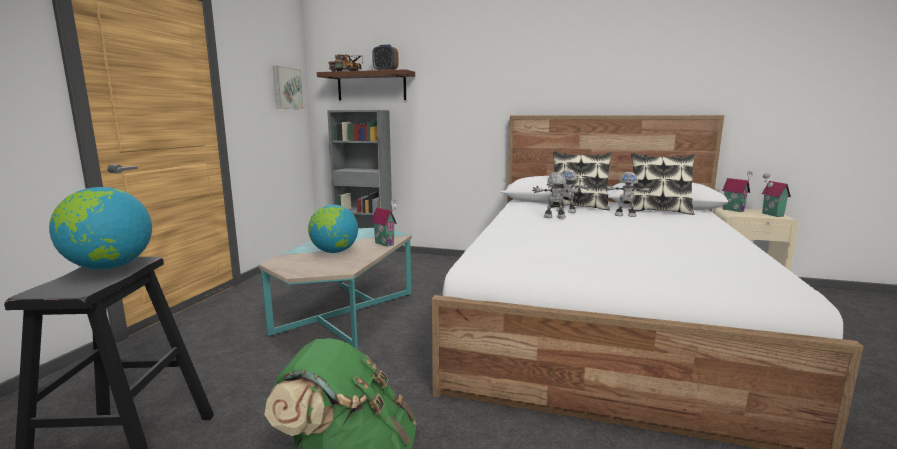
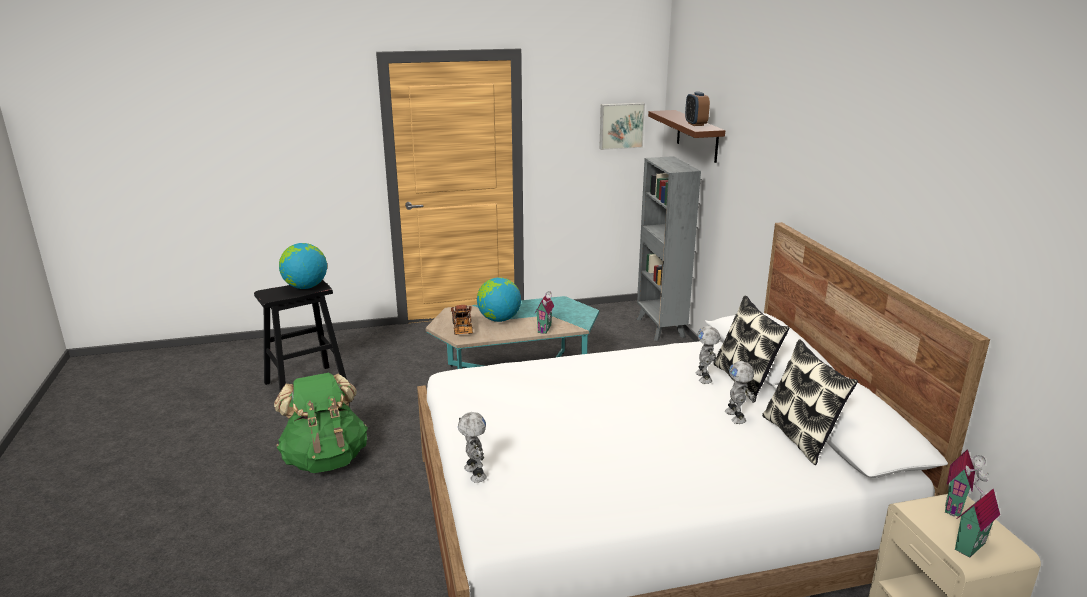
camera: 60 degrees right, 10 degrees up
toy truck [329,54,362,72] -> toy truck moved to [451,305,473,335]
toy robot [532,172,581,219] -> toy robot moved to [458,412,487,483]

